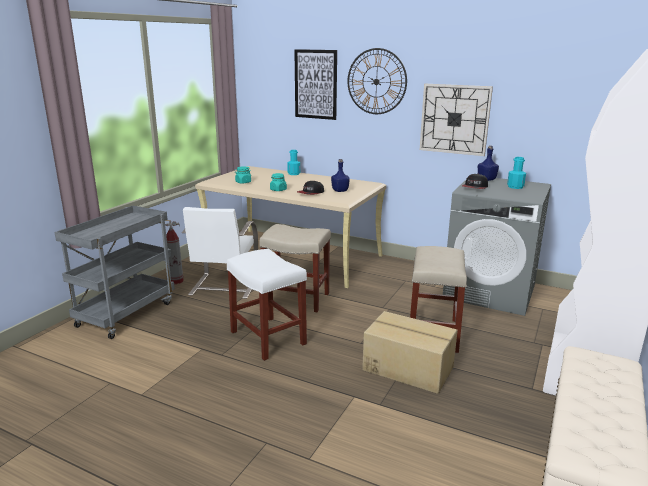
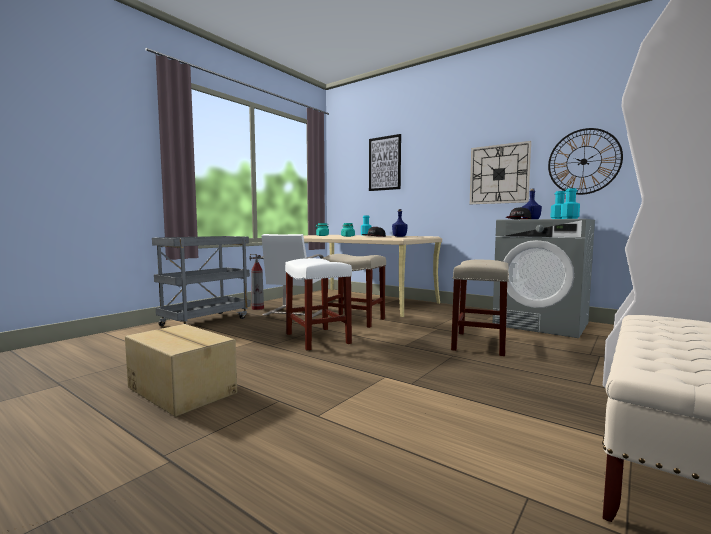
camera: 10 degrees right, 15 degrees down
wall clock [347,48,407,114] -> wall clock moved to [548,128,623,195]
cardboard box [362,311,458,394] -> cardboard box moved to [125,324,237,417]
none -> turquoise bottle [561,188,580,219]

